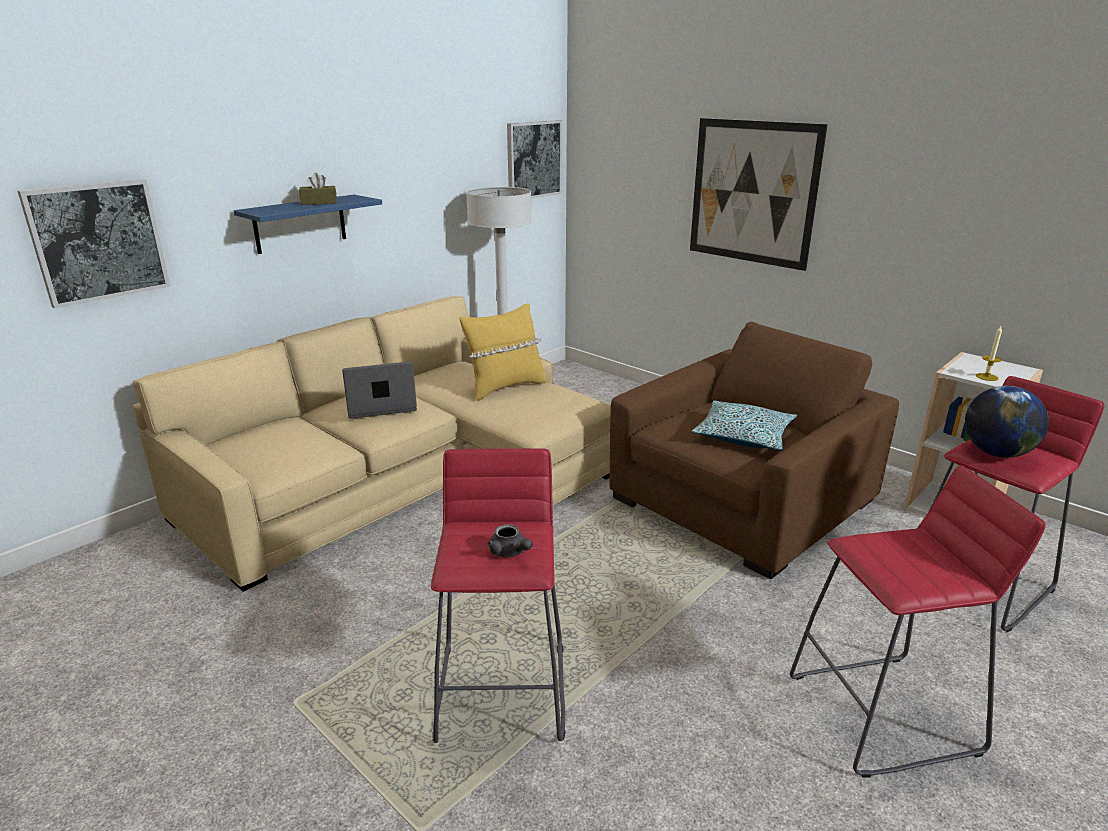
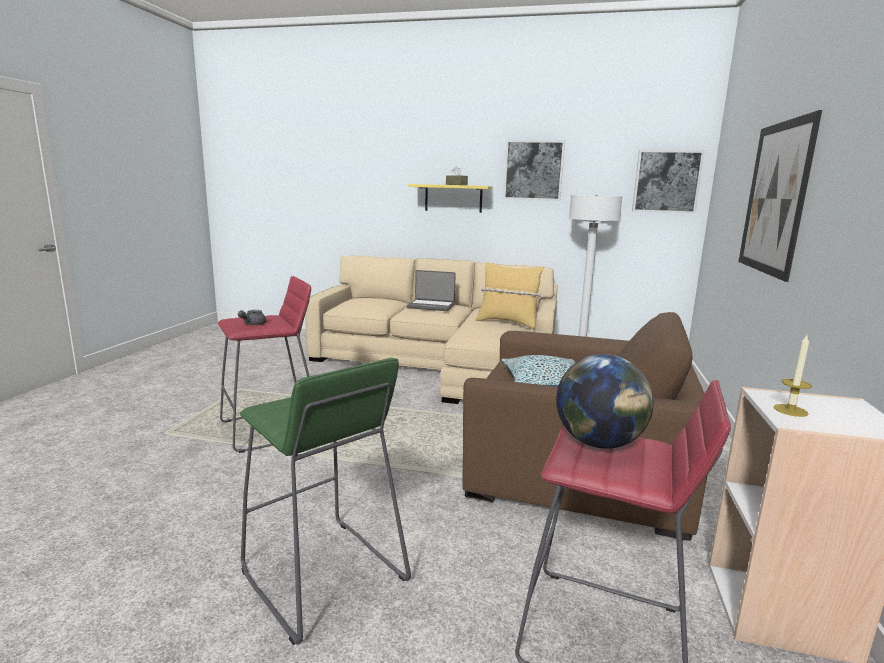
camera: 60 degrees right, 10 degrees down
picture [18,179,171,309] -> picture moved to [503,140,565,201]
blue shelf [234,195,382,254] -> yellow shelf [408,184,492,213]
laptop [342,361,417,419] -> laptop turned 150 degrees clockwise [407,270,456,311]
red stool [790,465,1046,778] -> green stool [240,358,411,645]

